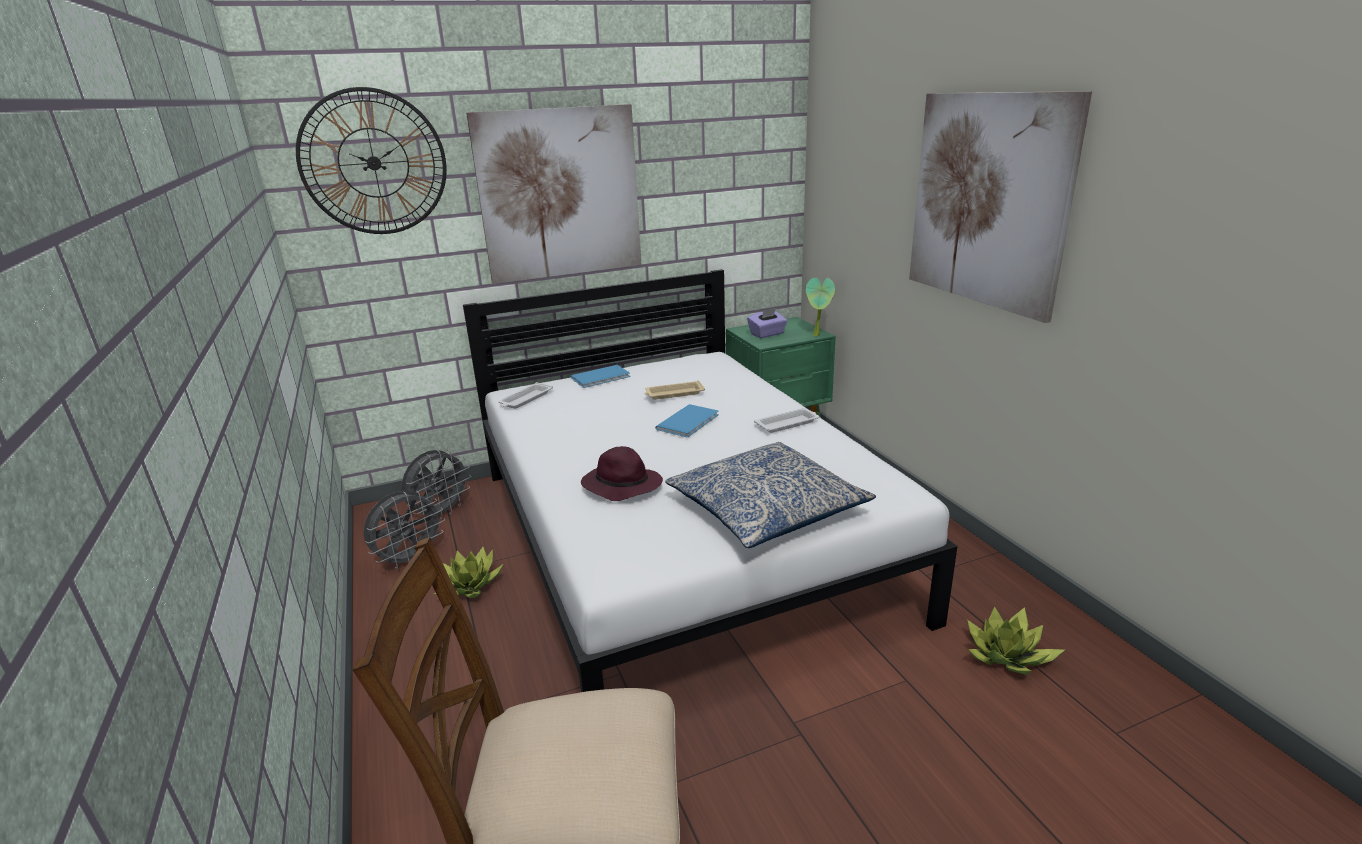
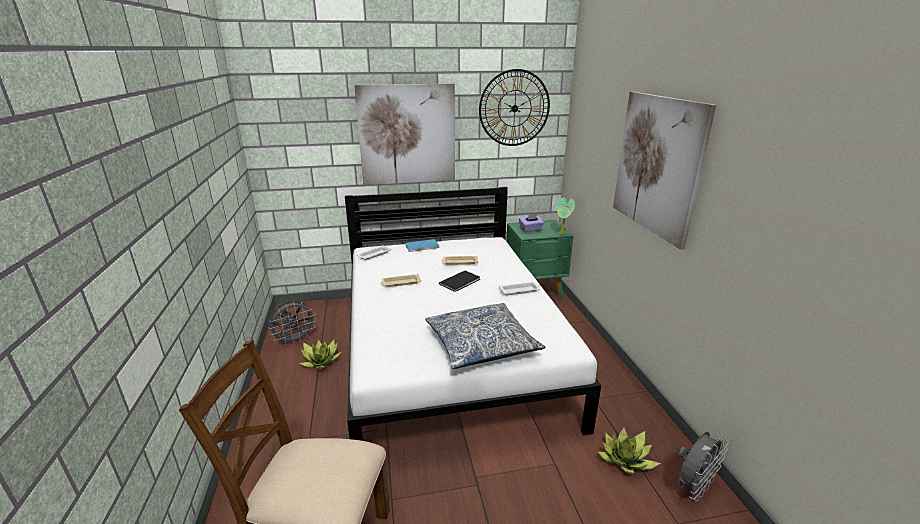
camera: 10 degrees right, 0 degrees up
wall clock [296,87,447,234] -> wall clock moved to [479,69,550,146]
grey fan [402,449,471,519] -> grey fan moved to [678,432,729,501]
purple hat [581,446,663,501] -> none
blue book [655,404,719,437] -> black book [439,271,480,292]
none -> beige tray [381,274,421,287]

